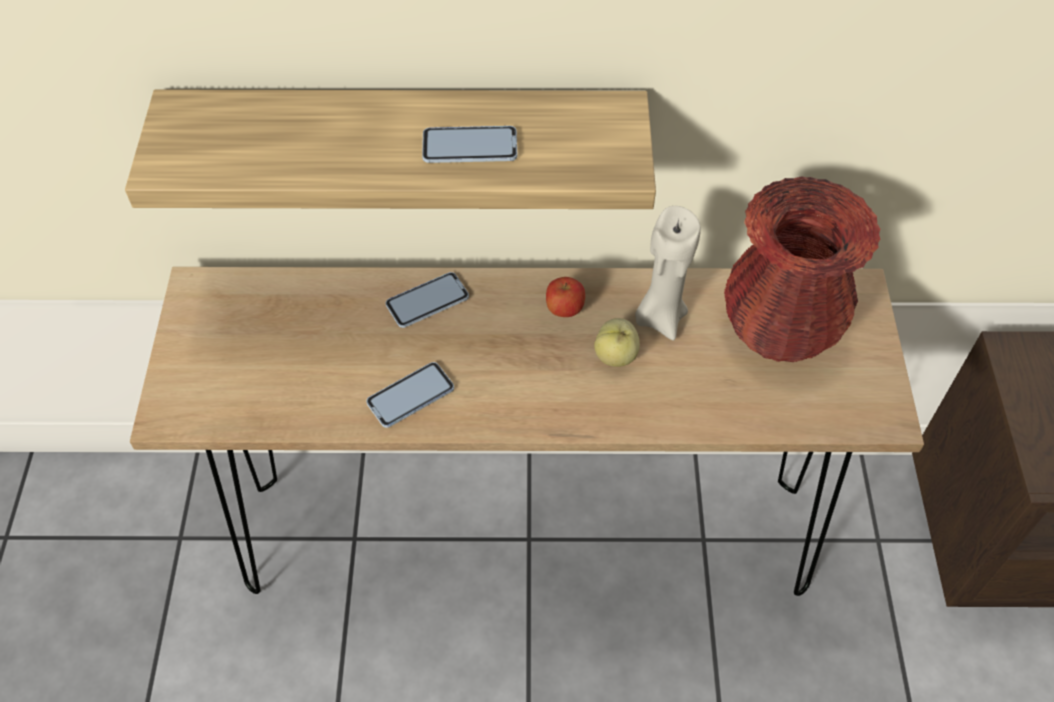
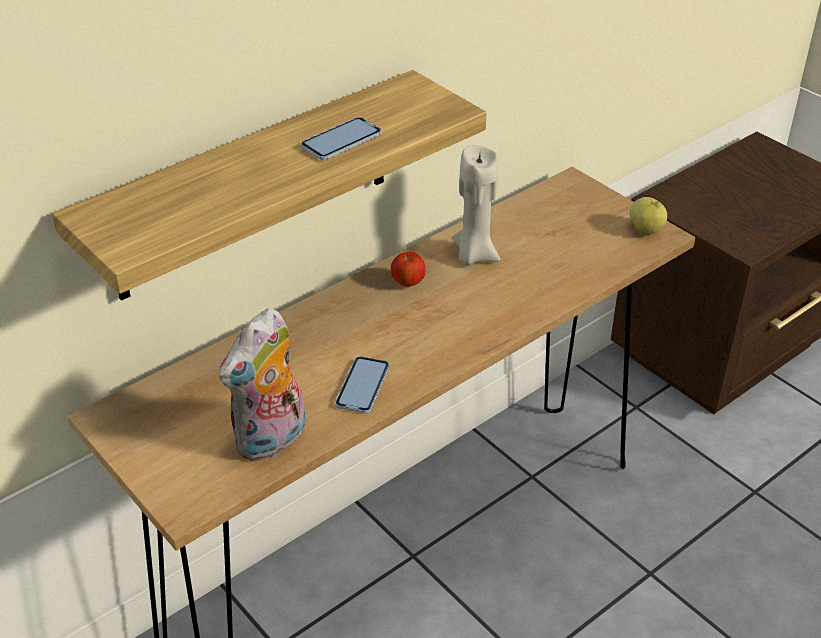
camera: 40 degrees left, 15 degrees down
phone [386,272,469,328] -> none
apple [594,318,640,367] -> apple moved to [630,197,667,235]
red vase [724,176,880,362] -> none
none -> plush toy [219,308,306,461]

